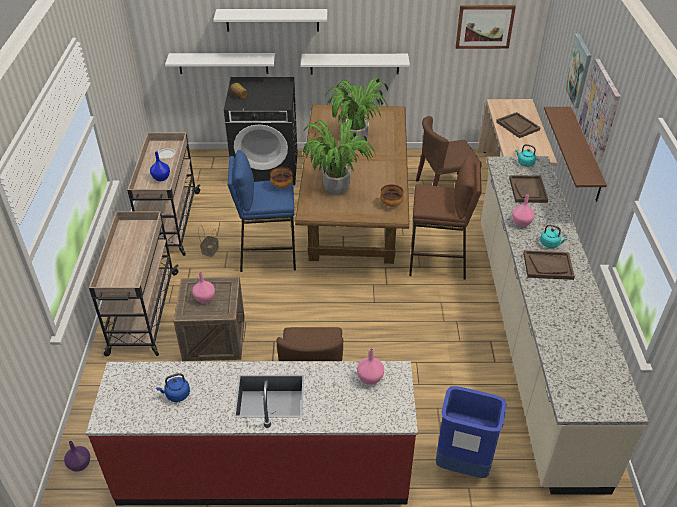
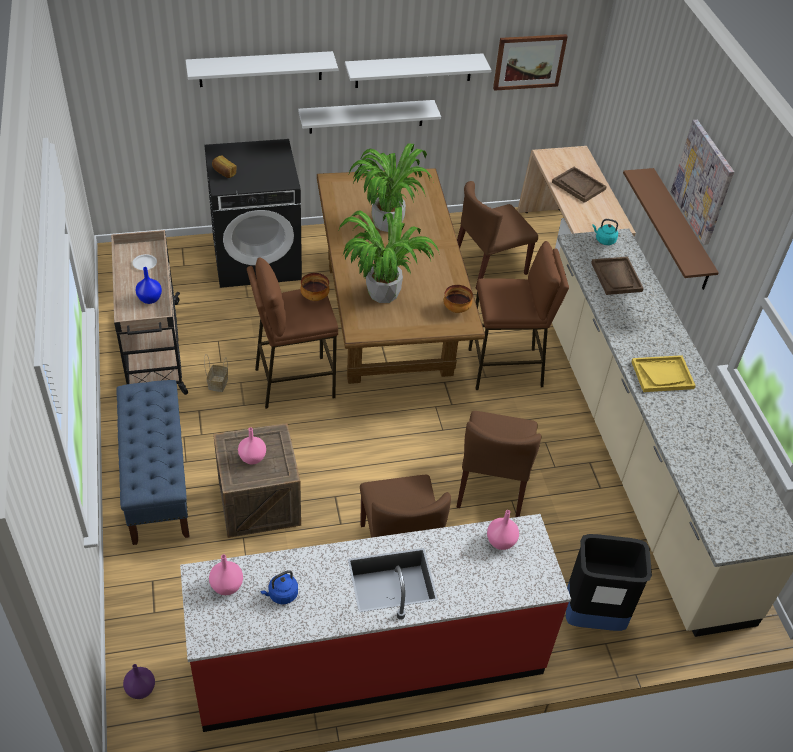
camera: 15 degrees left, 5 degrees up
beige cart [89,211,179,357] -> blue bench [117,380,190,545]
white shelf [165,53,276,74] -> white shelf moved to [345,53,491,88]
blue stool [228,150,296,272] -> brown stool [247,258,338,409]
blue trash can [436,386,507,478] -> black trash can [566,534,652,631]
pink vase [512,194,535,227] -> pink vase moved to [209,554,243,595]
brown tray [523,250,575,280] -> yellow tray [631,355,696,392]
turquoise kettle [540,225,567,248] -> none
picture [564,34,592,108] -> none
none -> brown chair [456,411,541,517]

